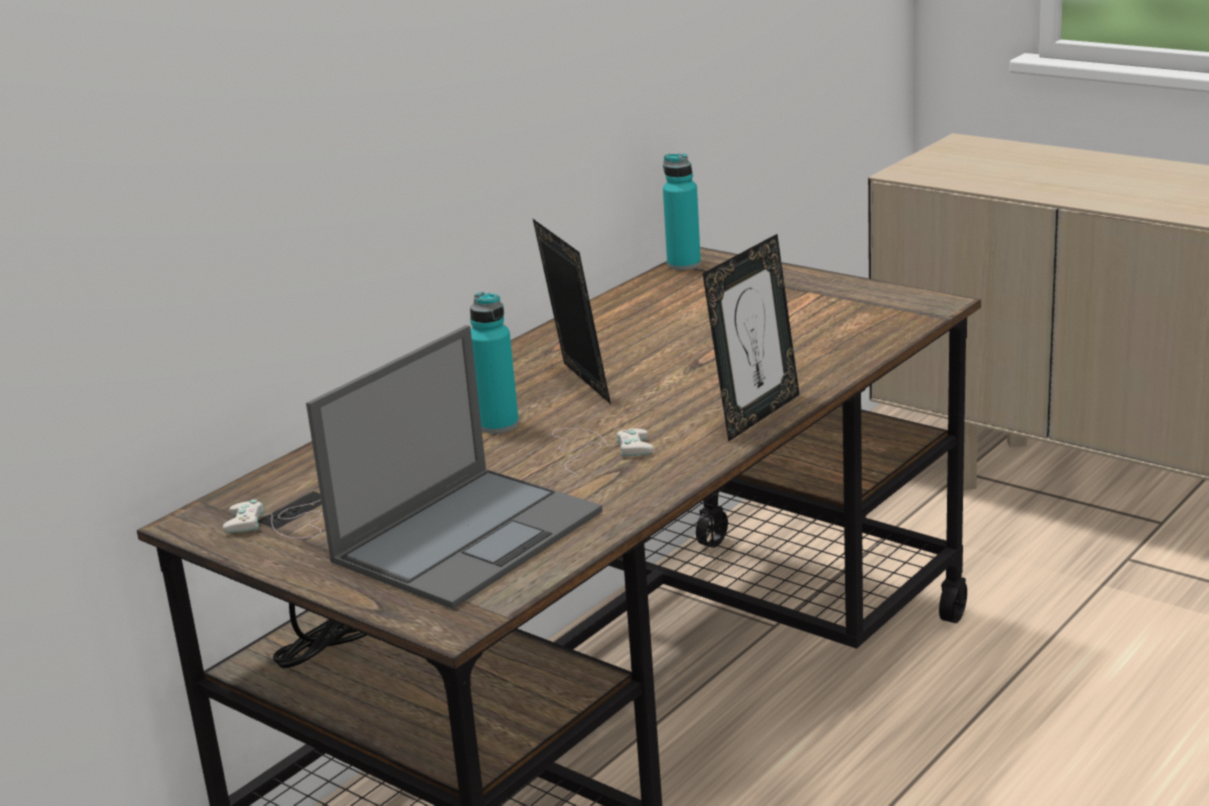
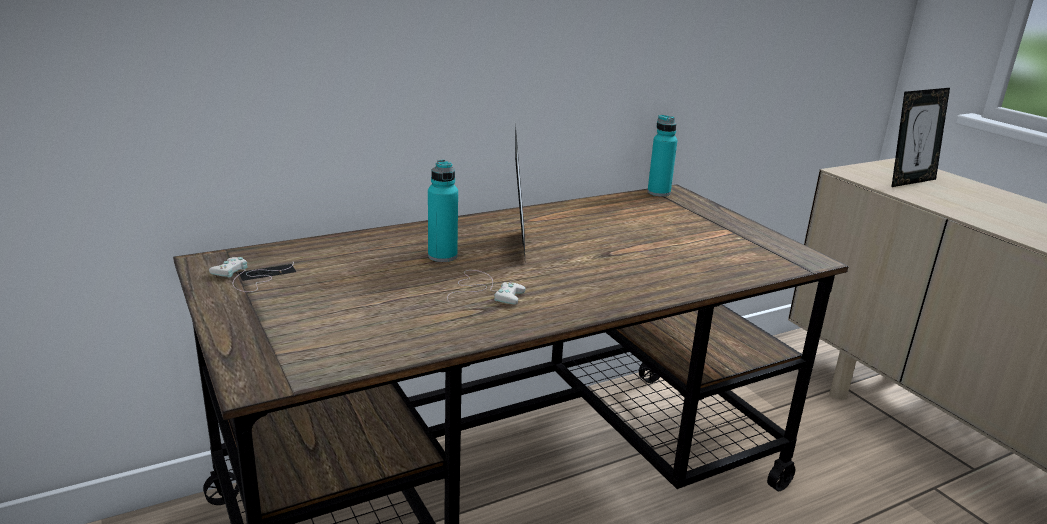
camera: 20 degrees right, 0 degrees up
laptop [306,325,603,609] -> none
picture frame [703,234,800,442] -> picture frame moved to [892,88,950,187]

